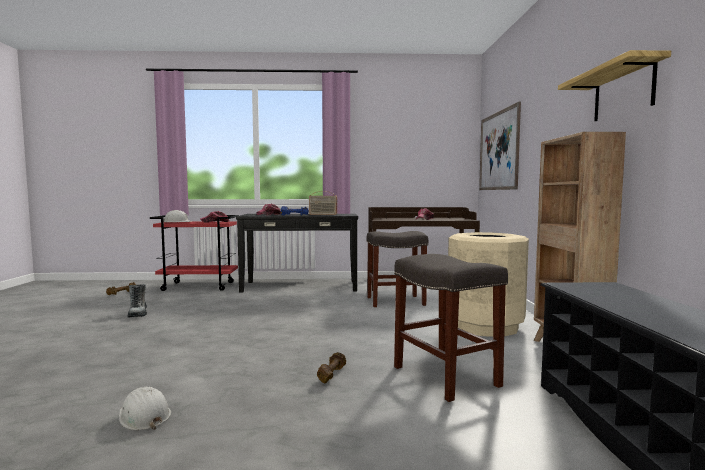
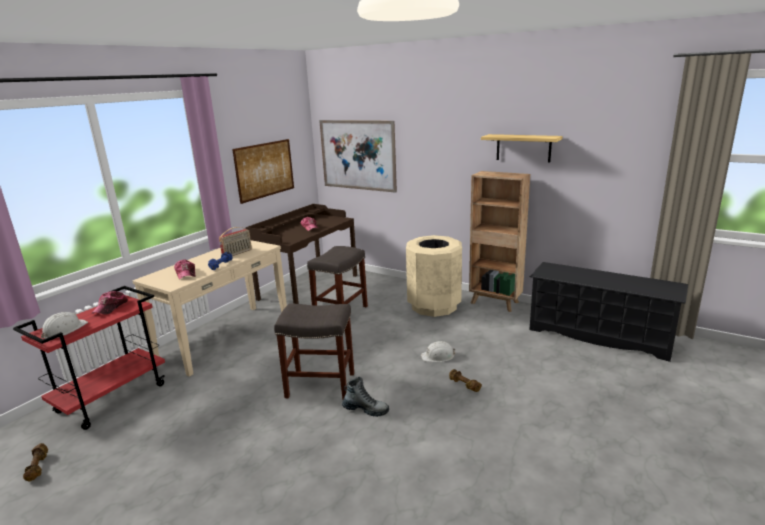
camera: 55 degrees left, 15 degrees up
white hard hat [119,387,171,430] -> white hard hat moved to [421,341,455,362]
boot [127,284,147,318] -> boot moved to [342,377,389,417]
black console table [236,214,358,292] -> beige console table [133,240,287,377]
grey stool [394,254,508,402] -> grey stool moved to [274,303,354,400]
none -> picture [232,139,294,204]

